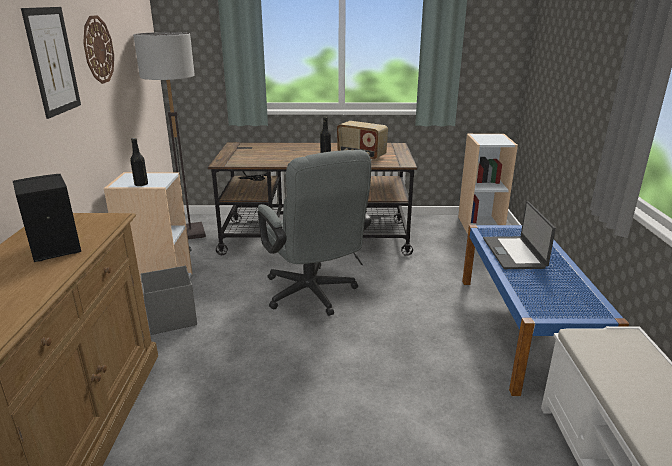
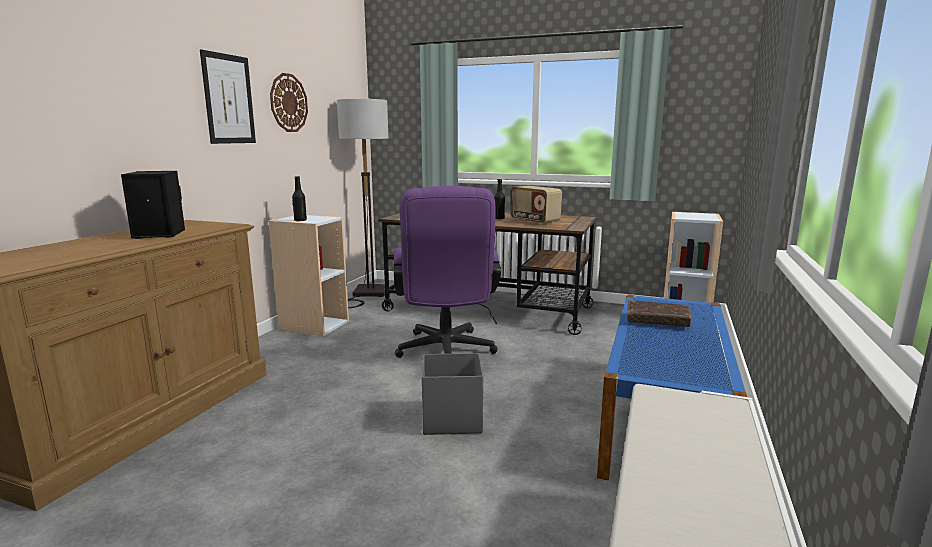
camera: 20 degrees right, 10 degrees down
grey storage box [140,266,197,335] -> grey storage box moved to [422,353,483,435]
grey office chair [258,150,371,316] -> purple office chair [394,186,501,358]
laptop [483,201,556,269] -> brown book [627,300,691,327]

